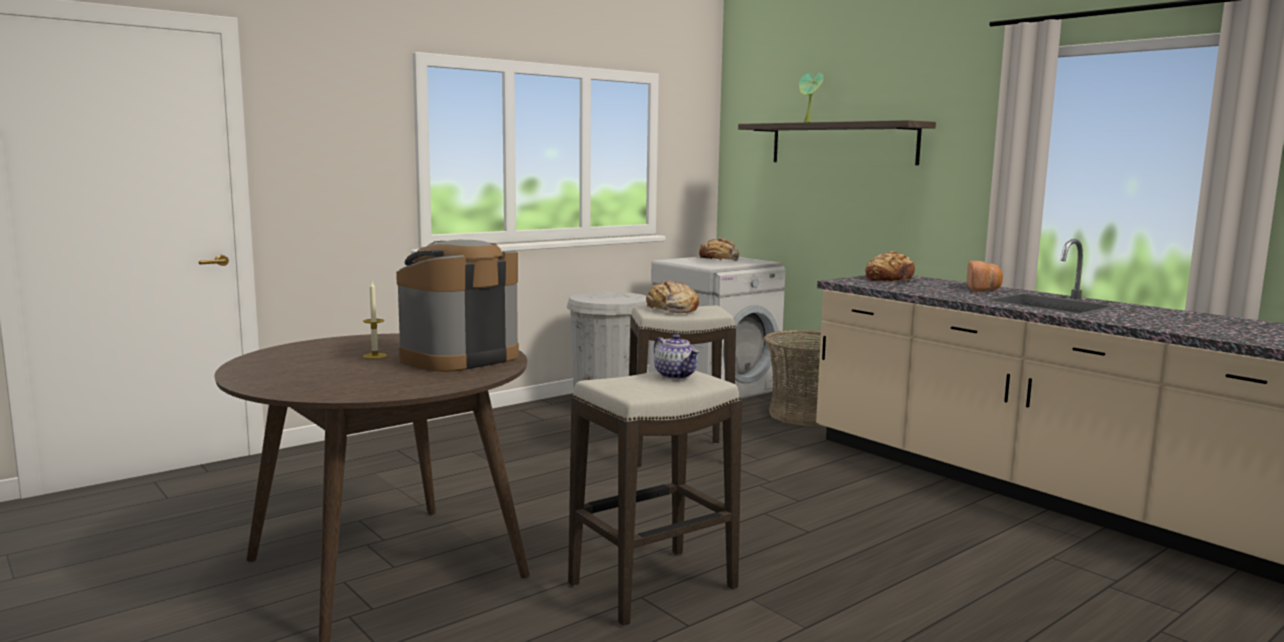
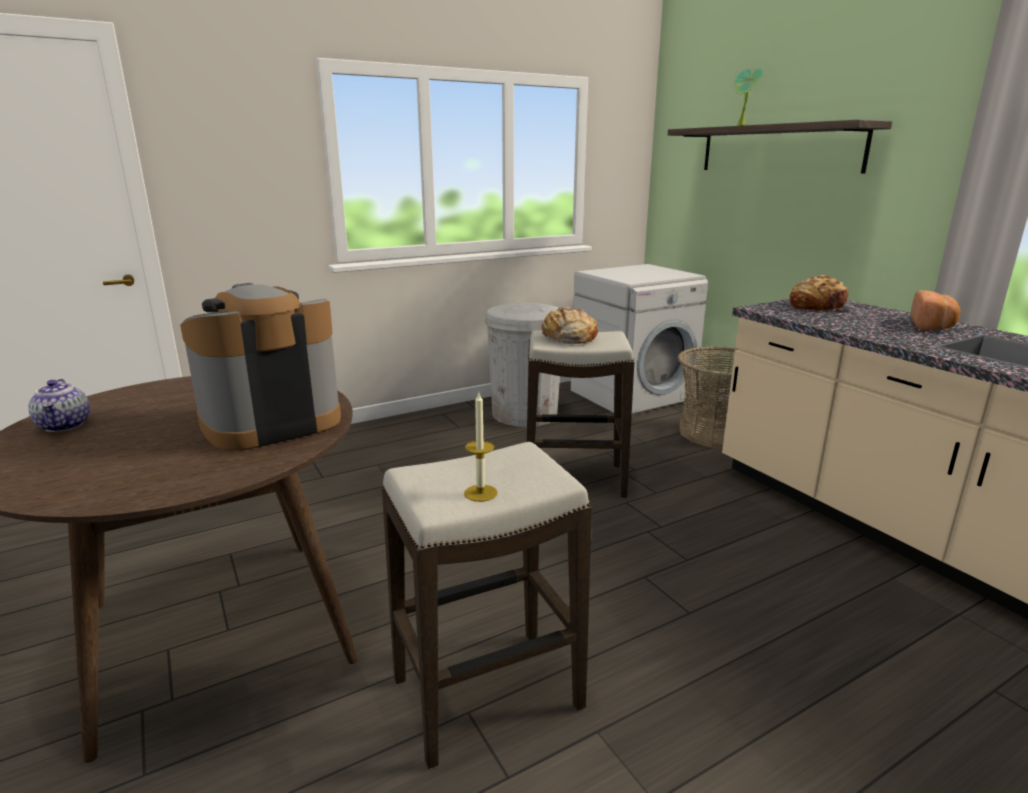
camera: 10 degrees right, 10 degrees up
candle [363,282,387,359] -> candle moved to [464,391,497,502]
teapot [654,334,699,379] -> teapot moved to [28,379,90,432]
bread [695,238,739,261] -> none

